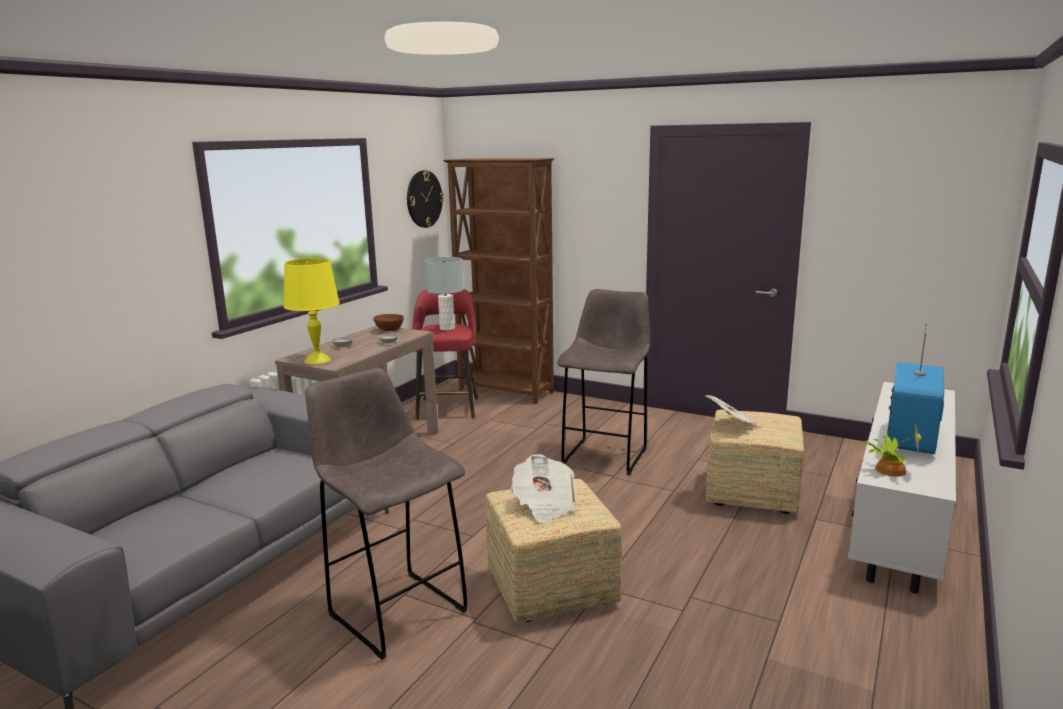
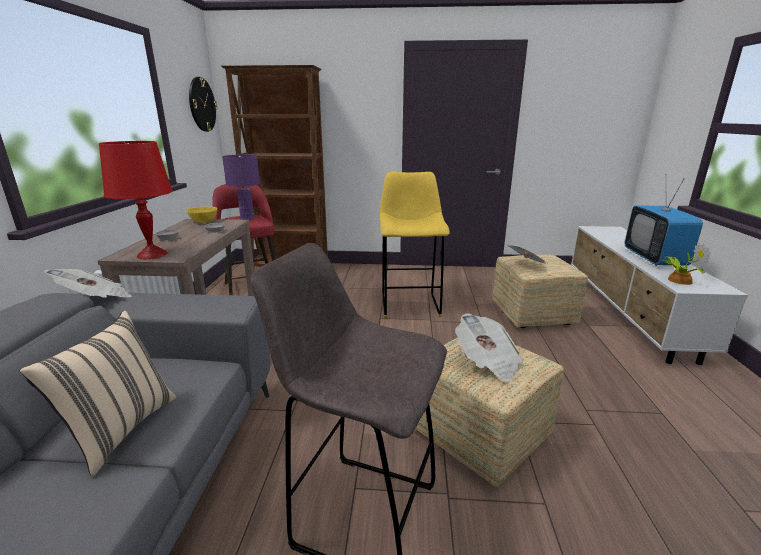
camera: 25 degrees left, 5 degrees up
yellow table lamp [284,258,340,364] -> red table lamp [99,141,172,259]
brown bowl [373,314,404,331] -> yellow bowl [187,207,217,223]
grey table lamp [425,257,463,331] -> purple table lamp [222,154,260,220]
grey stool [557,289,650,475] -> yellow stool [379,172,450,318]
none -> beige pillow [19,311,176,476]
none -> newspaper [44,269,133,298]

